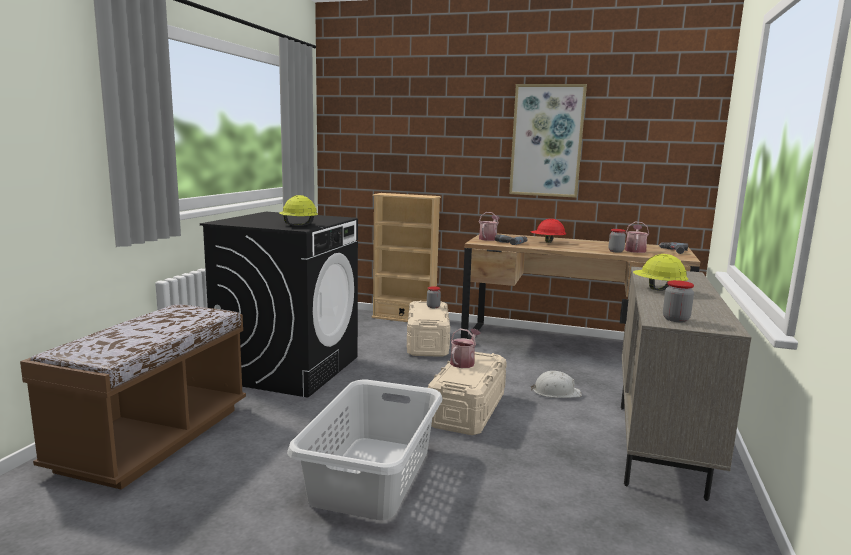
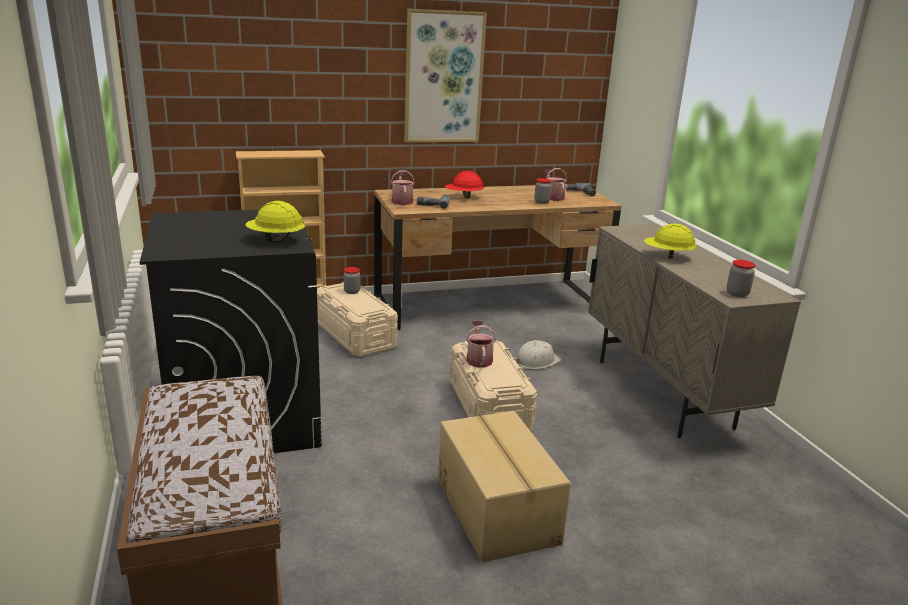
camera: 35 degrees left, 10 degrees up
grey laundry basket [287,379,442,520] -> cardboard box [438,411,571,563]

